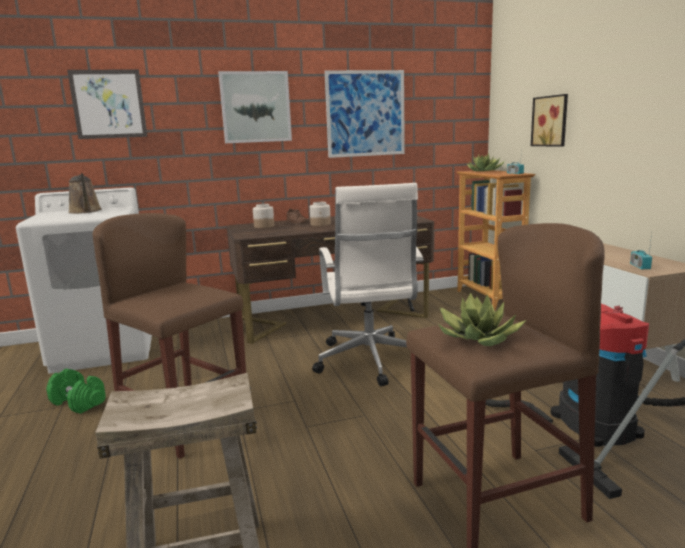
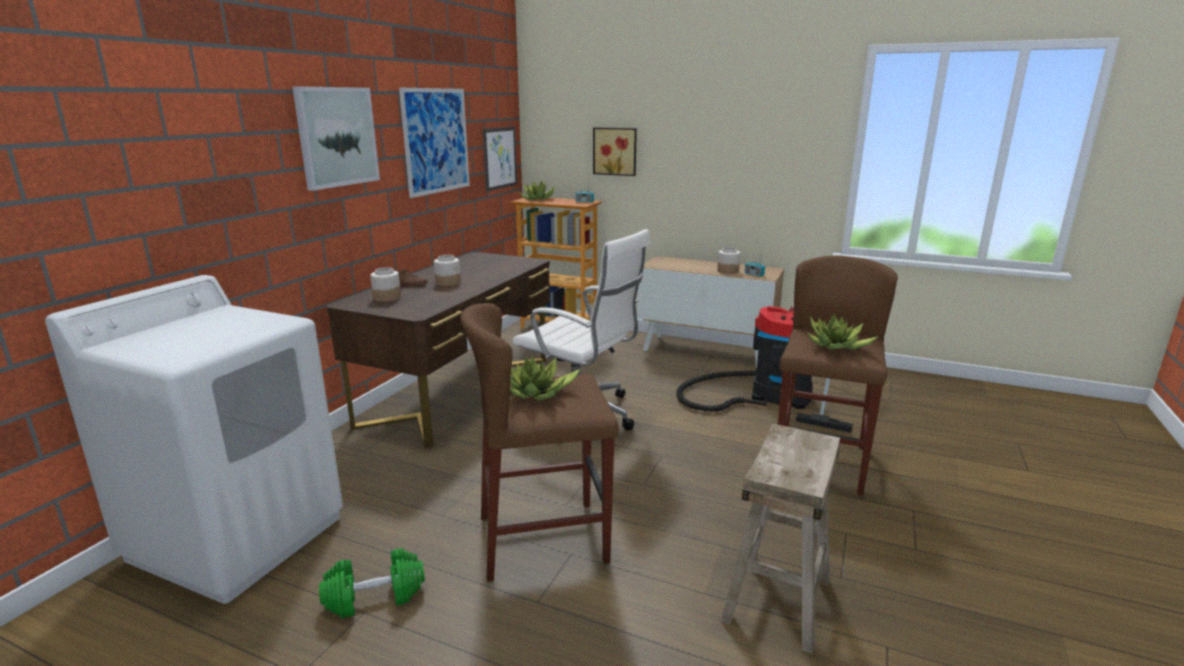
camera: 50 degrees left, 5 degrees up
picture [67,70,148,139] -> picture moved to [483,126,517,192]
brown watering can [68,173,102,214] -> none
none -> potted plant [510,357,581,400]
none -> jar [717,247,740,274]

